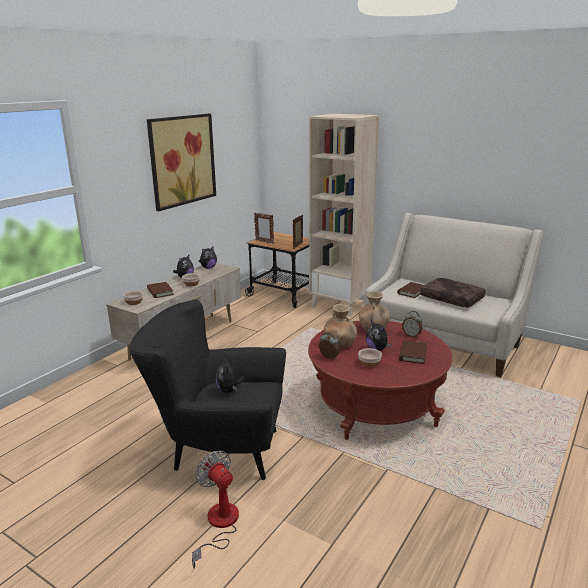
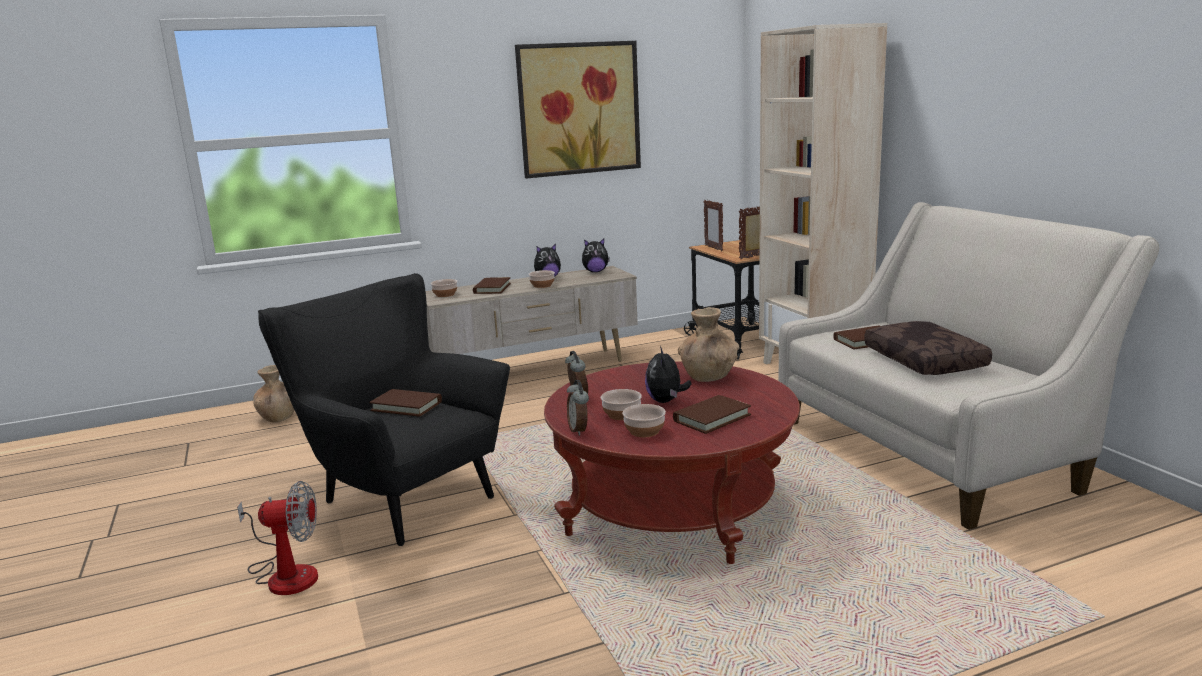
camera: 35 degrees right, 5 degrees down
fan [192,450,239,569] -> fan turned 90 degrees clockwise [237,481,318,595]
plush toy [216,357,244,393] -> brown book [369,389,442,417]
brown vase [324,304,357,348] -> brown vase moved to [253,365,295,422]
alarm clock [402,311,423,338] -> alarm clock moved to [567,380,589,436]
none -> bowl [622,404,666,437]

